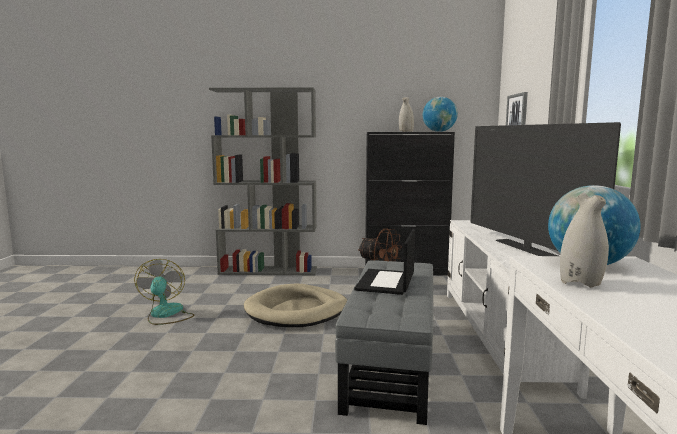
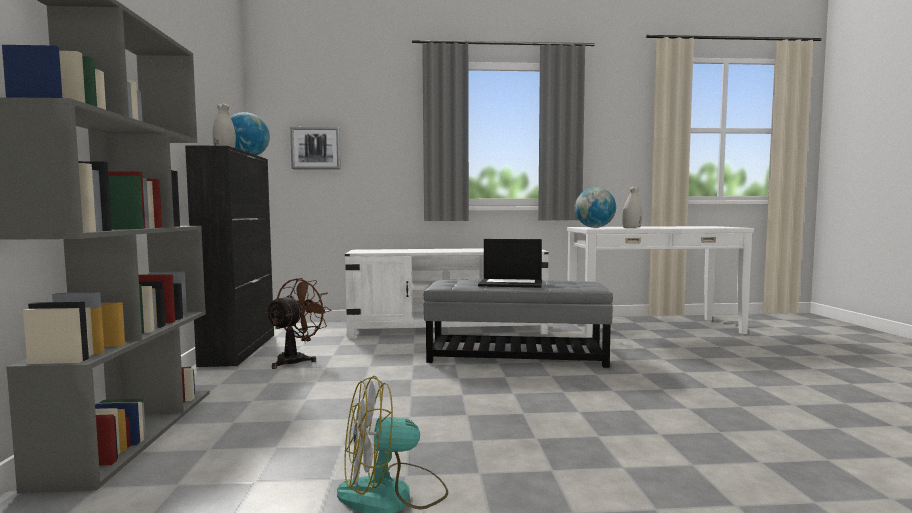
camera: 95 degrees left, 5 degrees down
beige dog bed [244,284,347,327] -> none
television [471,122,621,256] -> none

